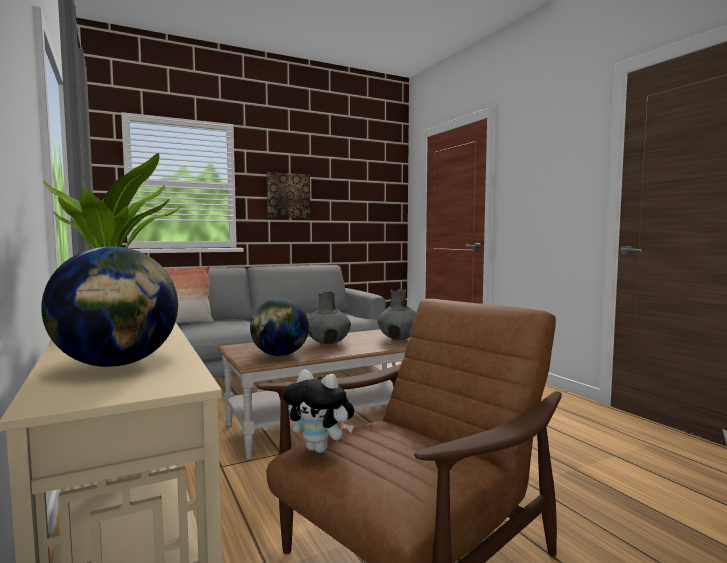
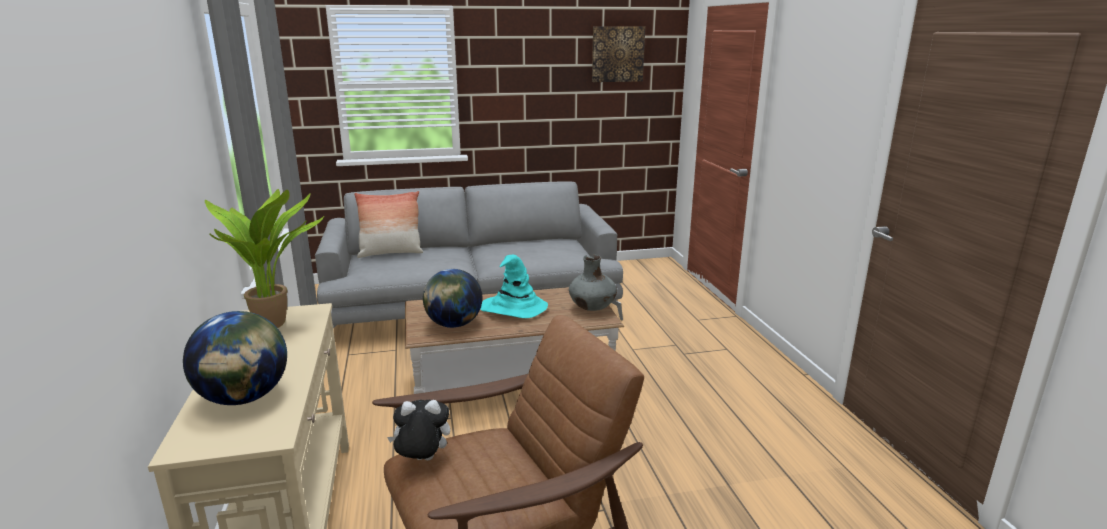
camera: 15 degrees right, 15 degrees up
picture [267,172,310,218] -> picture moved to [592,26,645,82]
plush toy [283,370,354,453] -> plush toy turned 135 degrees clockwise [387,400,450,460]
grey vase [308,291,351,344] -> turquoise hat [480,255,548,318]

